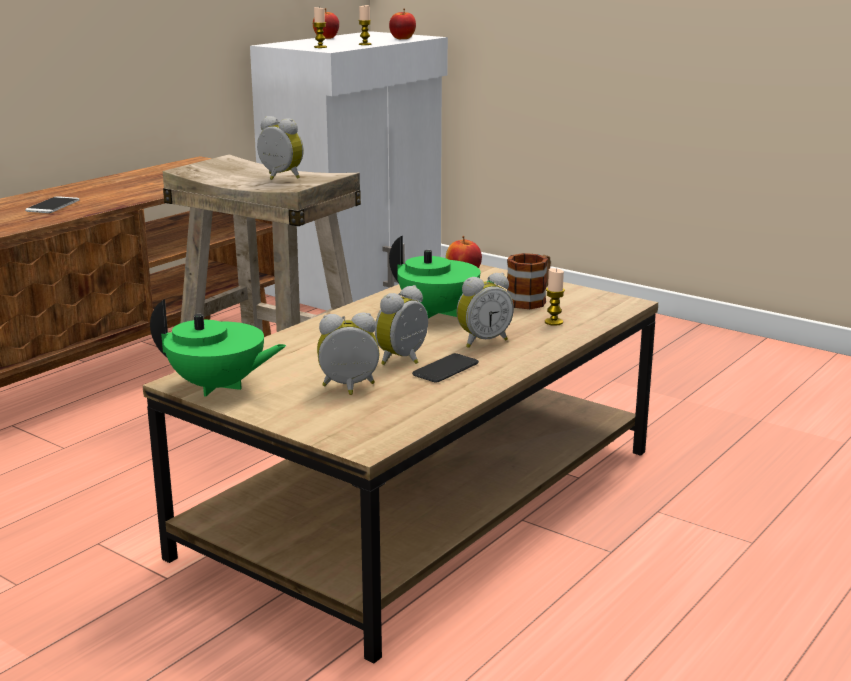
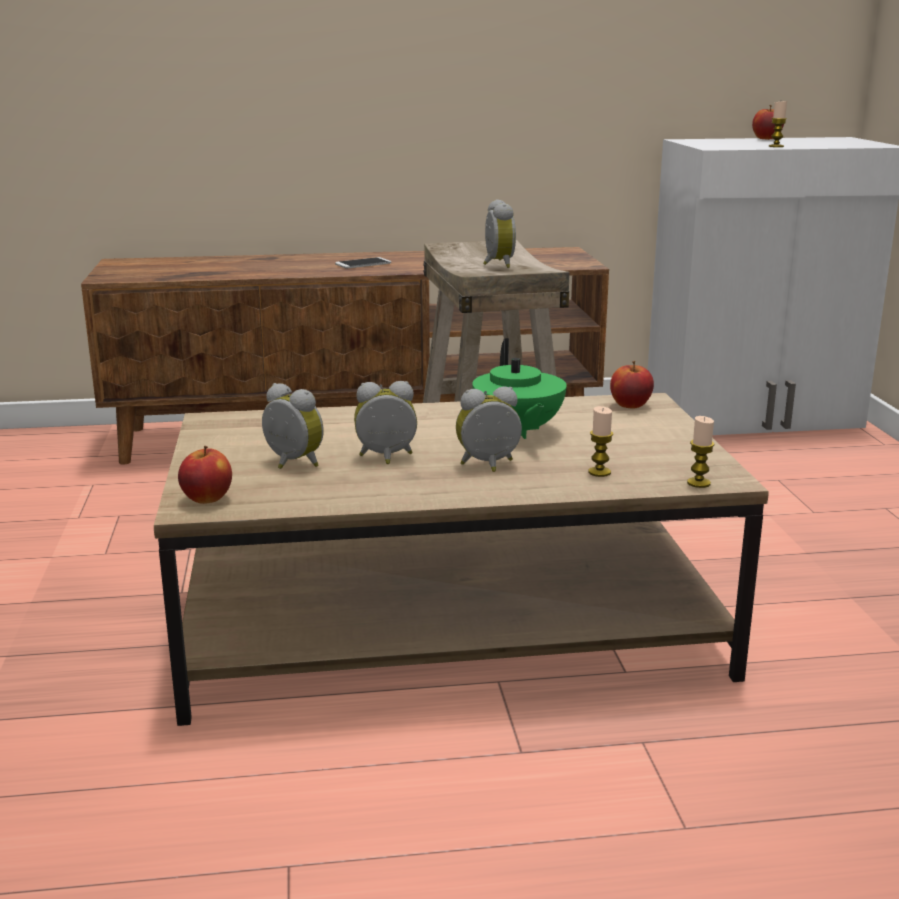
camera: 45 degrees right, 0 degrees up
green teapot [150,299,287,396] -> none
candle [313,7,327,48] -> candle moved to [687,416,714,488]
apple [389,9,416,39] -> apple moved to [178,446,232,504]
phone [412,353,479,382] -> none
alarm clock [456,273,514,348] -> alarm clock turned 150 degrees clockwise [456,387,522,472]
mug [507,253,551,309] -> none

